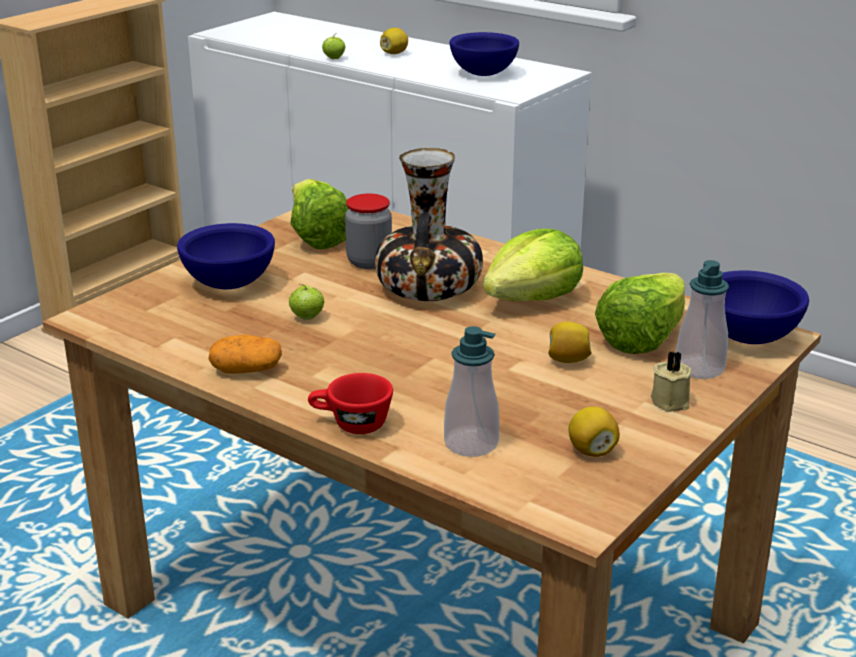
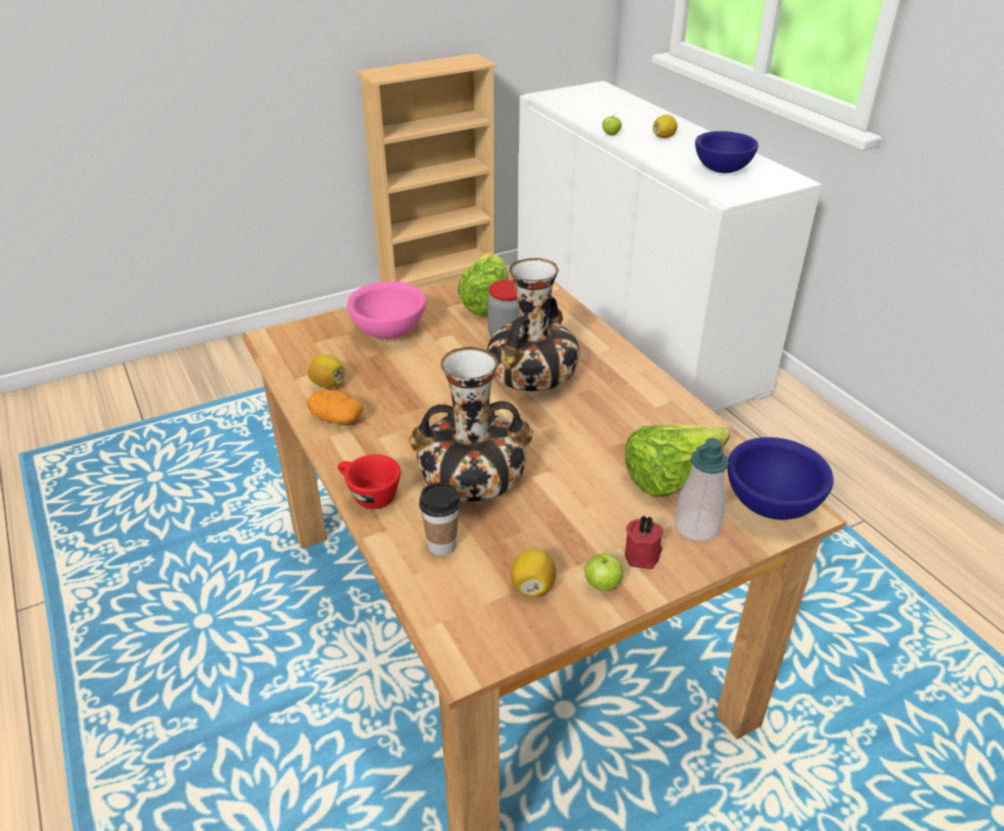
camera: 25 degrees right, 10 degrees up
blue bowl [177,223,275,289] -> pink bowl [347,281,426,339]
apple [289,284,324,320] -> apple moved to [585,553,624,591]
soap dispenser [444,326,500,457] -> cup [419,482,460,556]
lettuce [483,229,583,301] -> none
lemon [548,322,592,363] -> lemon moved to [308,355,345,388]
beige candle [651,351,691,412] -> red candle [625,515,663,569]
none -> vase [409,347,533,502]

